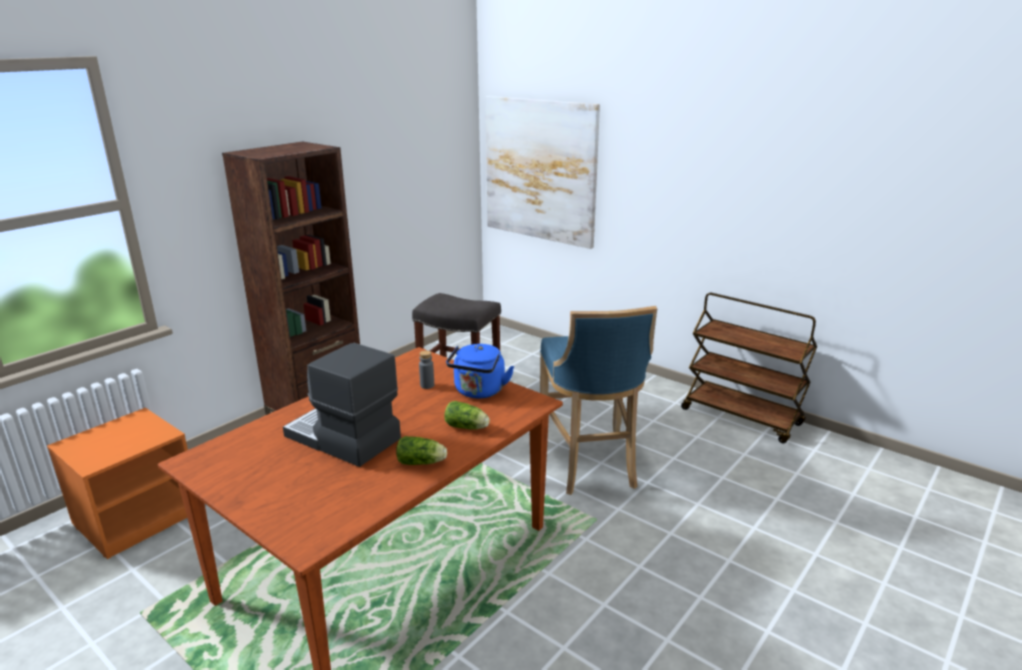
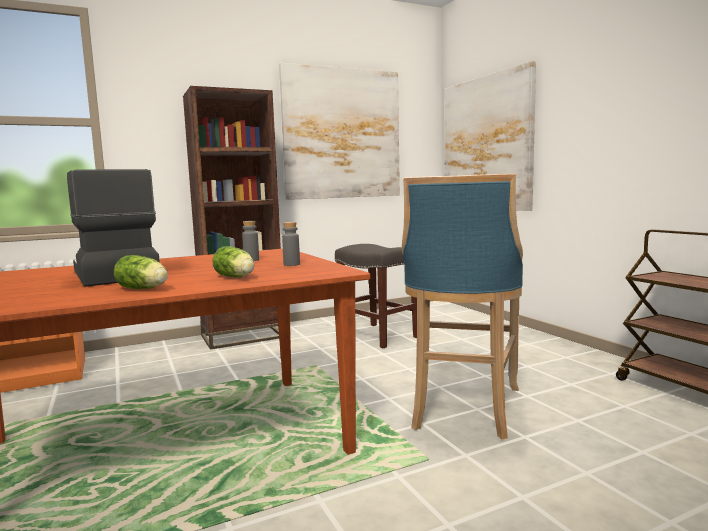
camera: 25 degrees right, 15 degrees down
blue kettle [446,344,514,398] -> grey bottle [282,222,300,266]
none -> picture [279,63,400,200]

